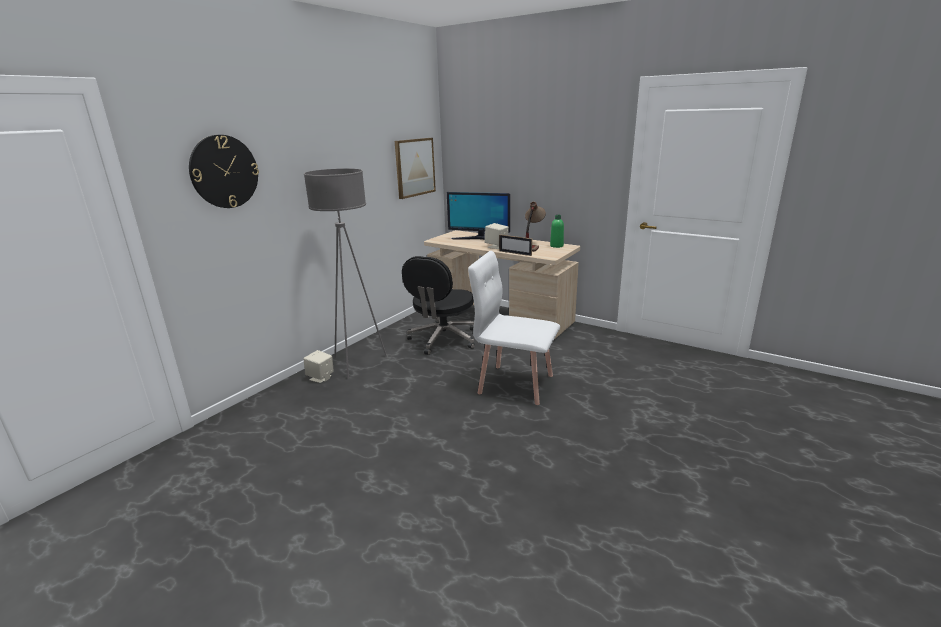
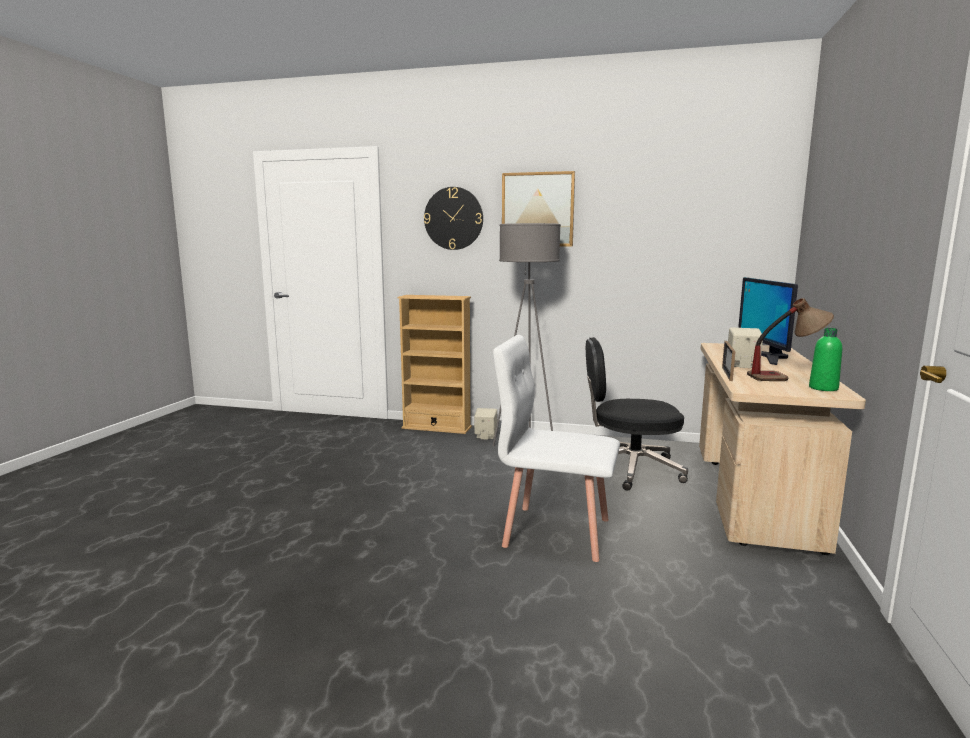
camera: 70 degrees right, 10 degrees down
picture [395,138,436,199] -> picture moved to [502,171,575,247]
white chair [468,251,560,405] -> white chair turned 75 degrees counterclockwise [493,335,620,562]
none -> beige bookcase [398,295,472,434]

